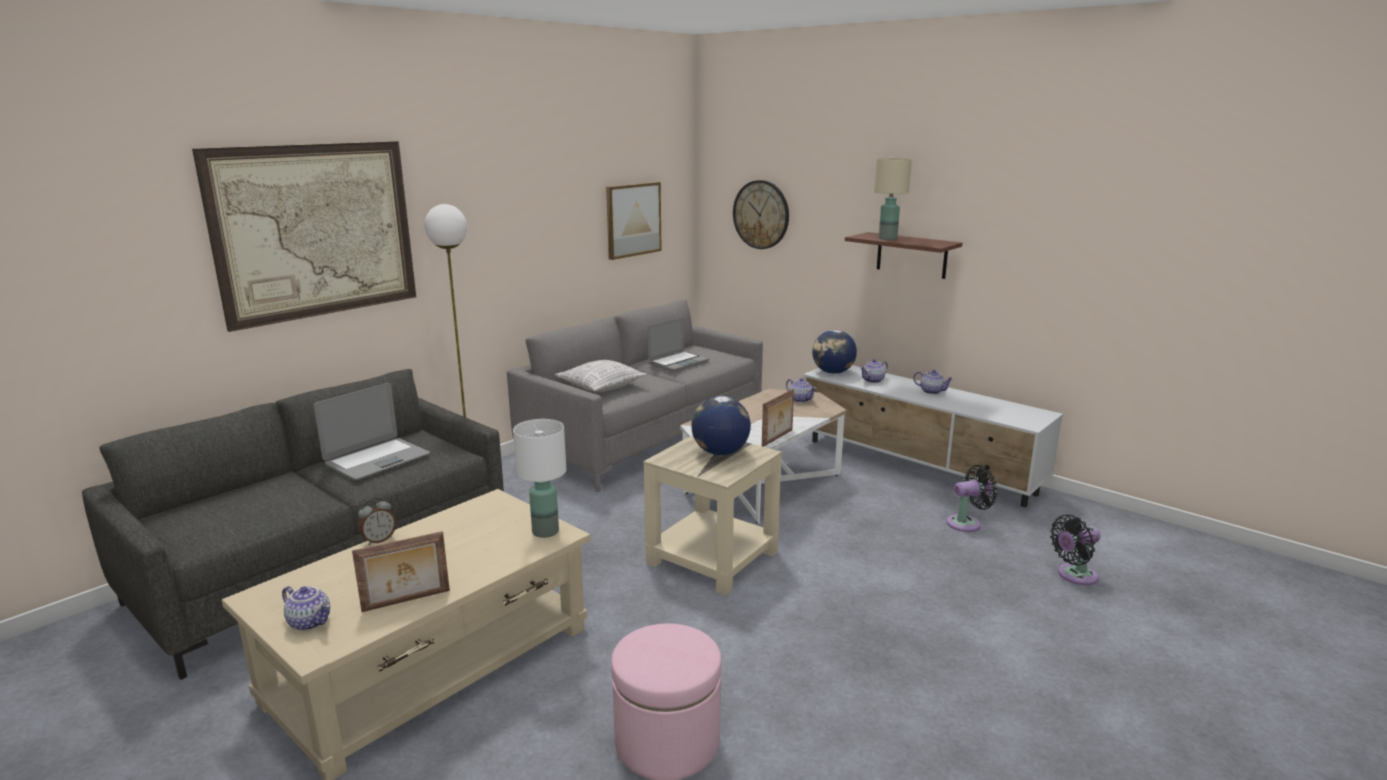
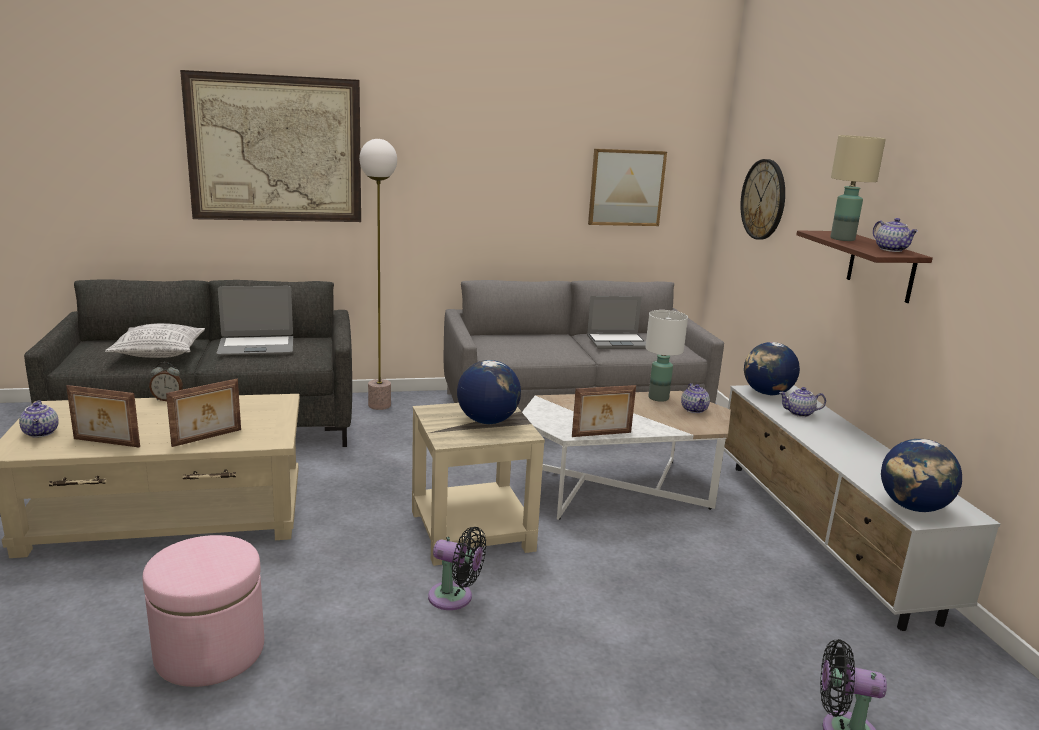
camera: 35 degrees right, 0 degrees up
white table lamp [513,419,566,538] -> white table lamp moved to [645,310,688,402]
pillow [554,360,648,392] -> pillow moved to [105,323,205,358]
teapot [913,370,953,394] -> teapot moved to [873,218,918,252]
black fan [946,465,997,532] -> black fan moved to [428,527,486,610]
none -> picture frame [166,379,241,447]
none -> globe [881,439,962,512]

